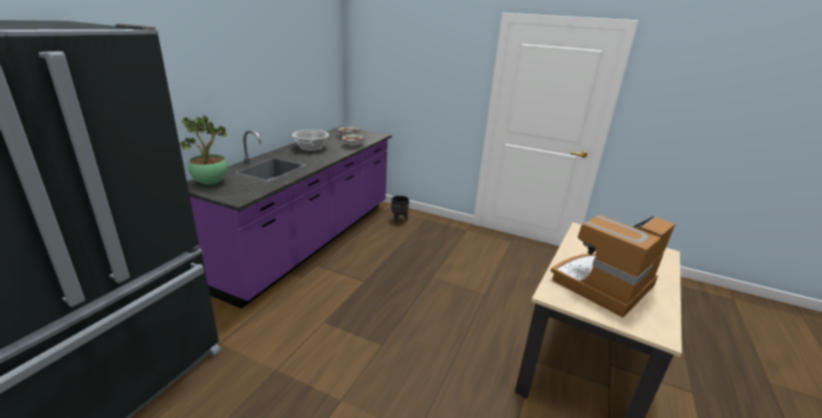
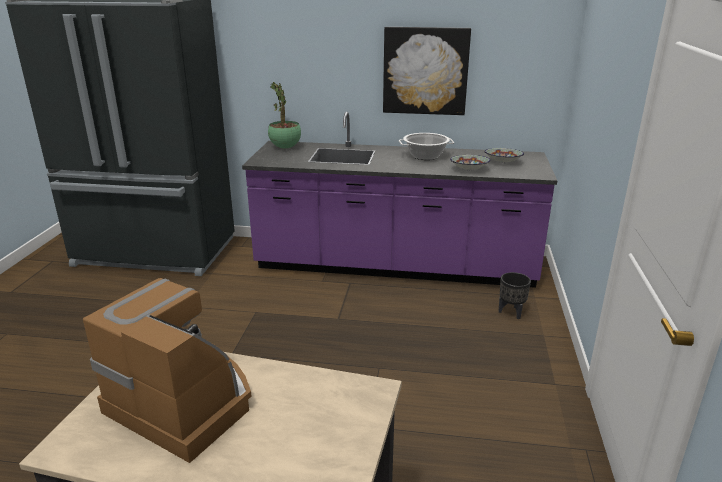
camera: 75 degrees right, 0 degrees up
none -> picture [383,27,471,115]

